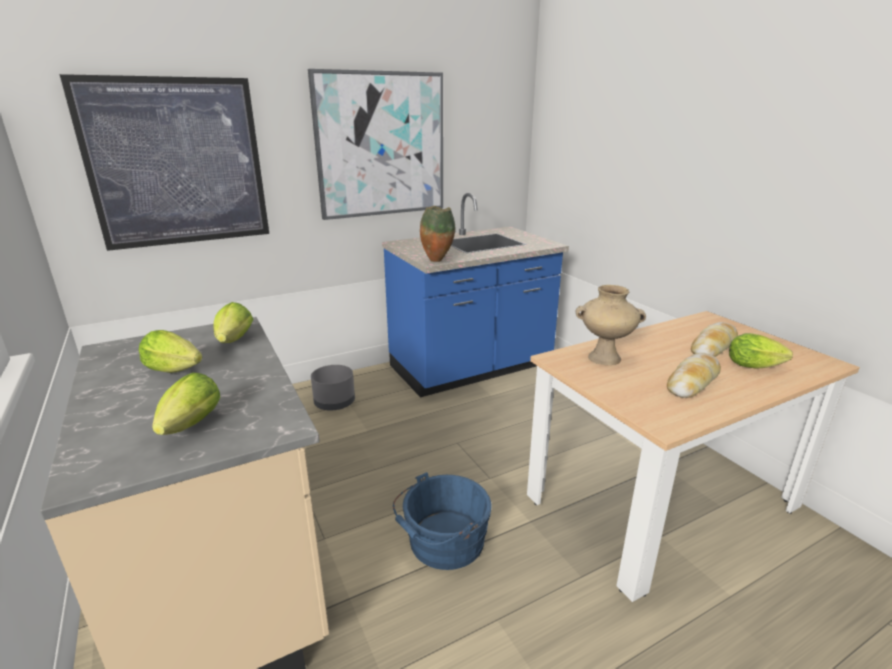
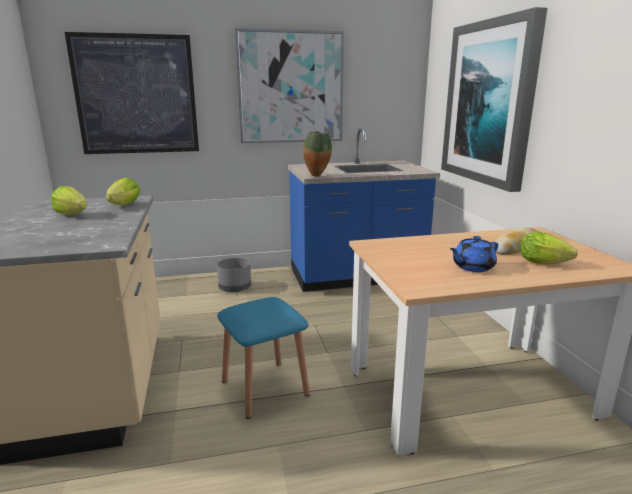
camera: 15 degrees right, 5 degrees down
lettuce [152,373,220,435] -> none
blue bucket [393,472,492,570] -> blue stool [217,297,310,419]
beige vase [575,285,646,365] -> none
bread [667,353,721,398] -> blue teapot [450,236,498,272]
none -> picture [441,7,548,192]

